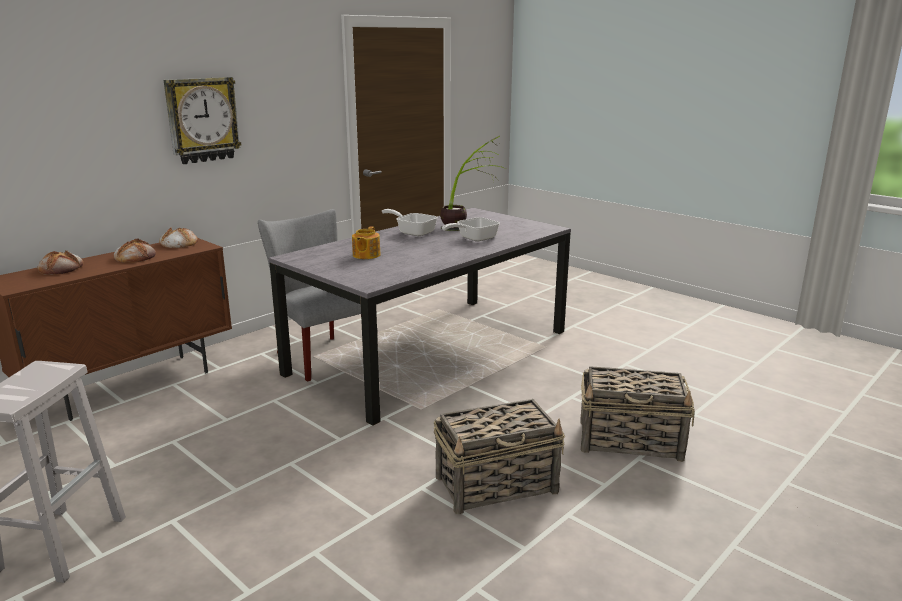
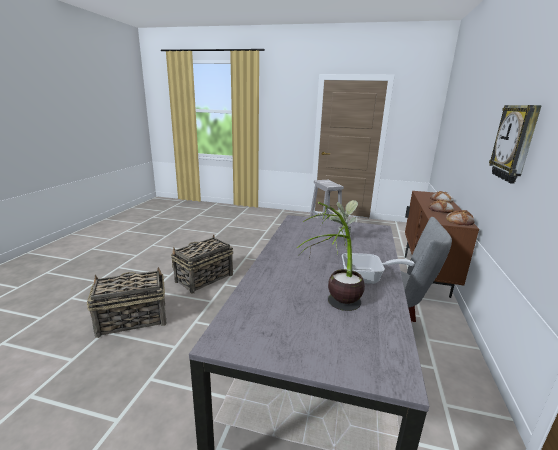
camera: 150 degrees right, 0 degrees up
teapot [352,226,381,259] -> potted plant [330,200,358,238]
frying pan [442,217,500,242] -> none

